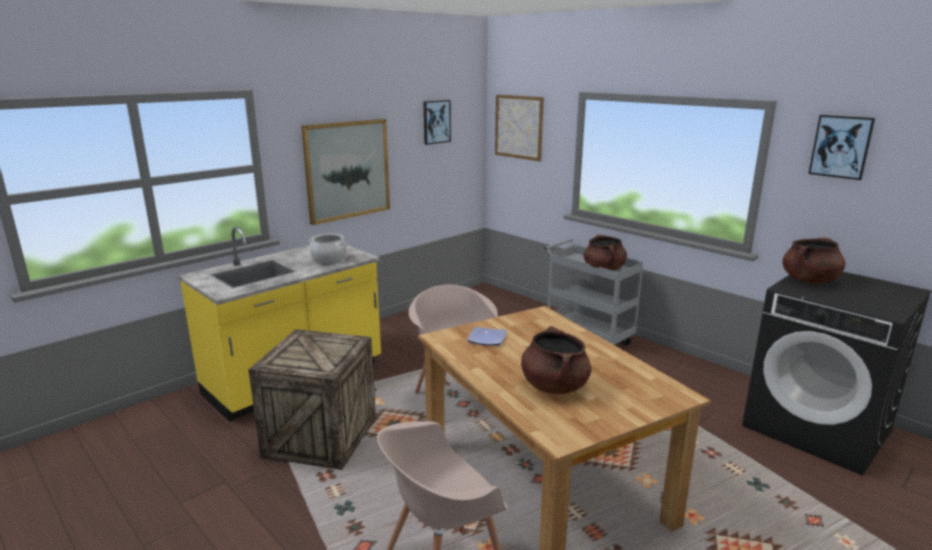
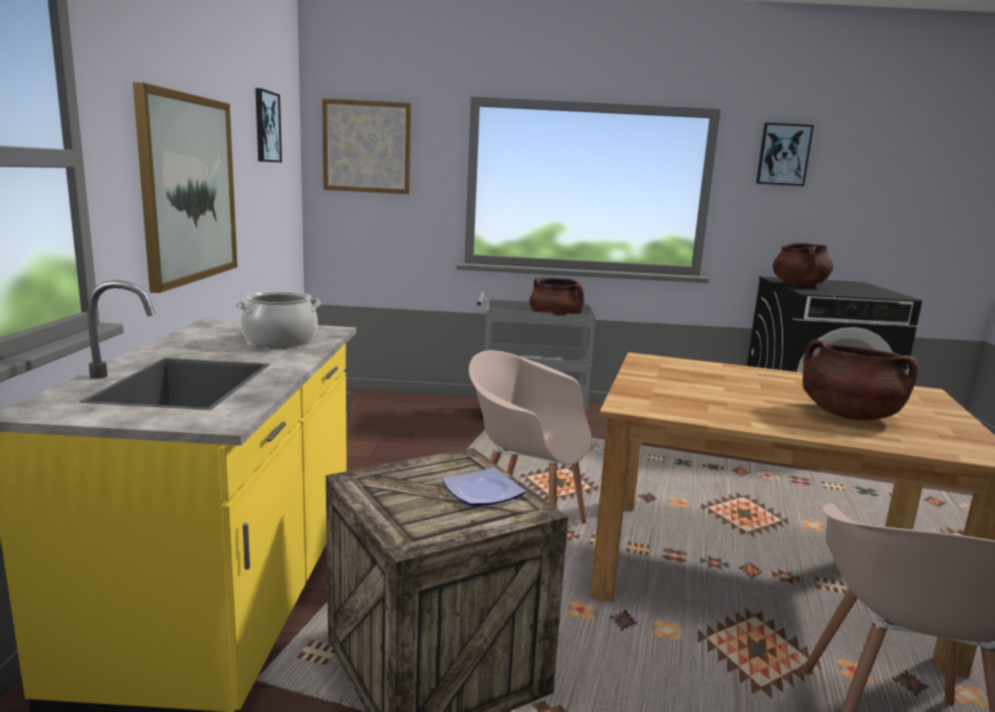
camera: 45 degrees left, 5 degrees down
plate [468,327,506,345] -> plate moved to [442,468,526,506]

